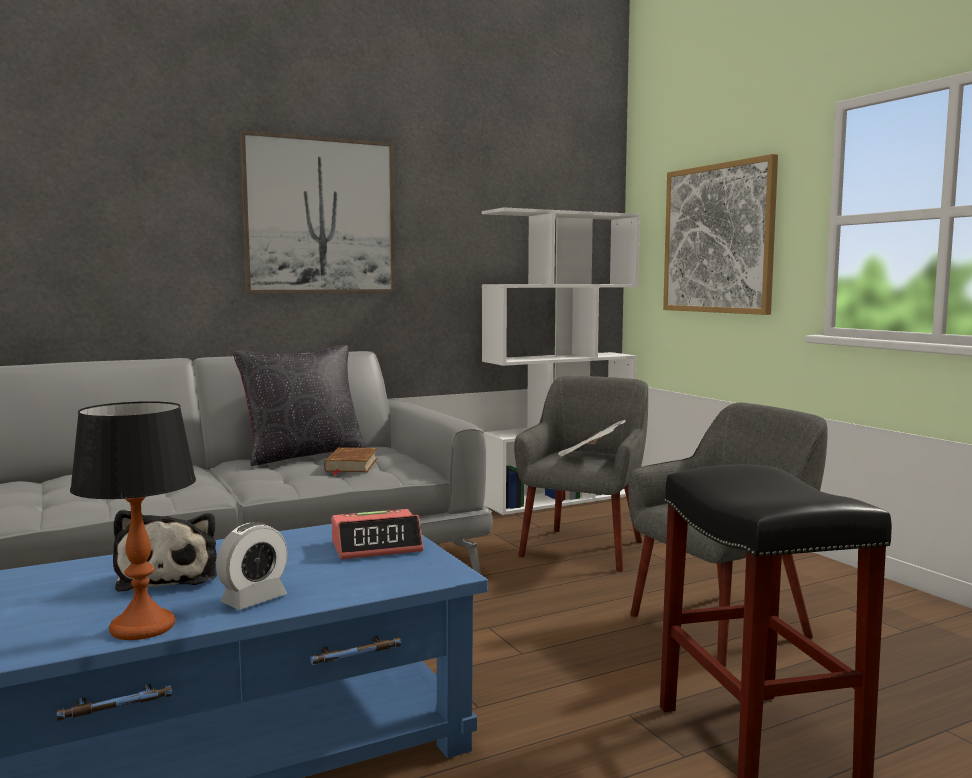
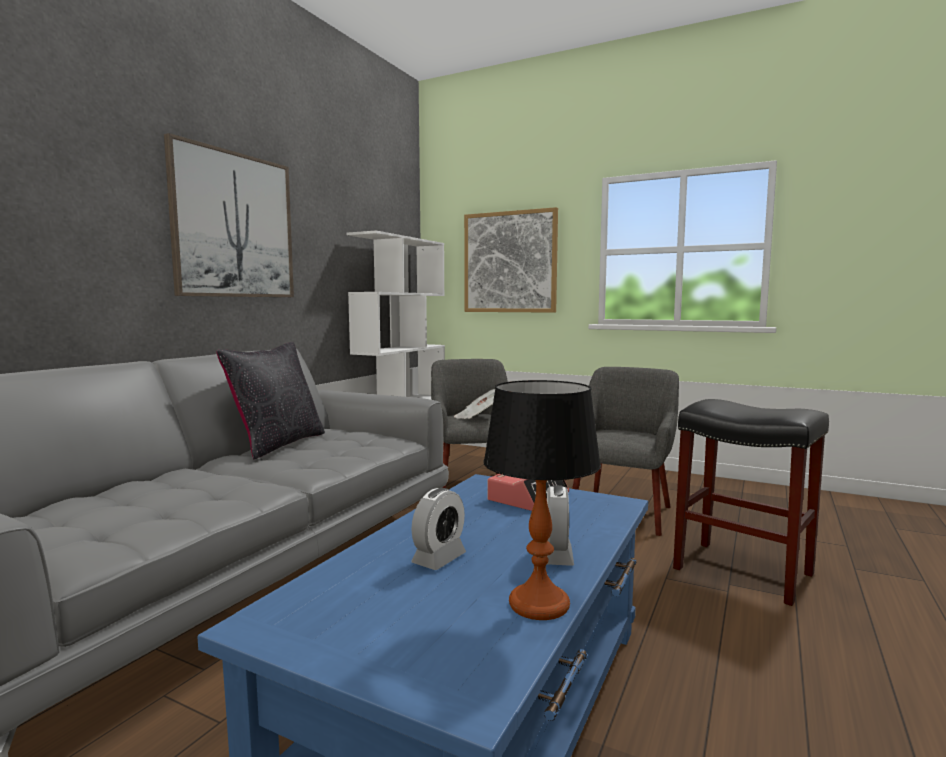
camera: 35 degrees left, 0 degrees up
plush toy [113,509,217,592] -> alarm clock [411,488,466,570]
brown book [324,447,377,475] -> none

